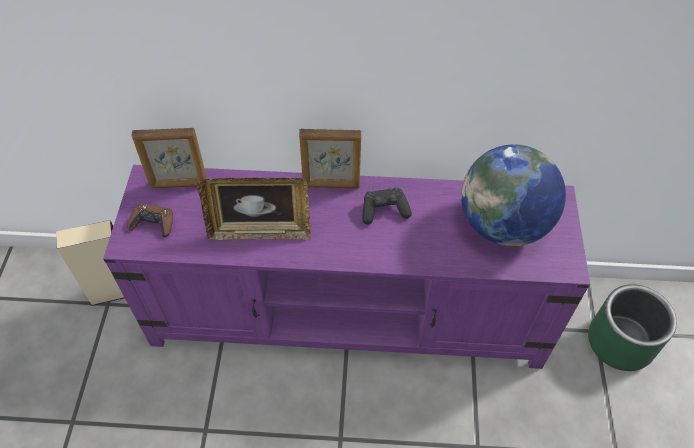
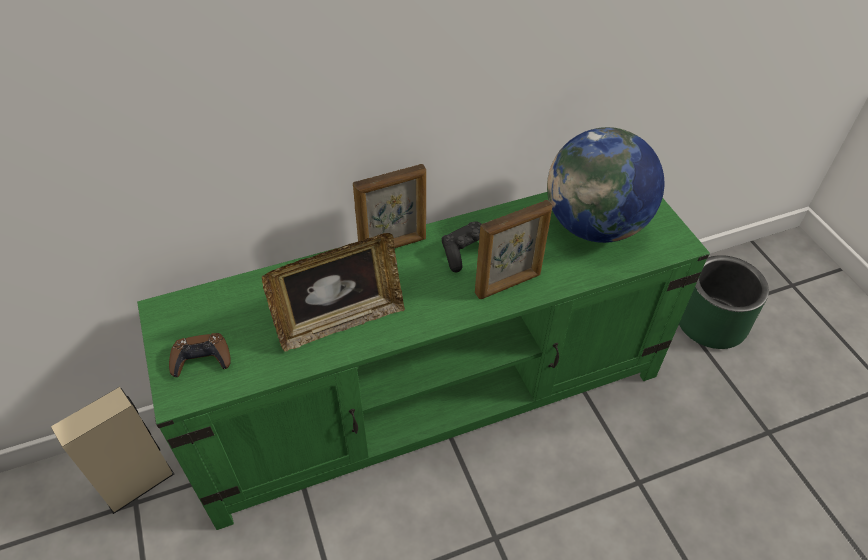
camera: 25 degrees left, 5 degrees down
purple tv stand [103,165,590,369] -> green tv stand [137,192,710,530]
picture frame [131,128,207,188] -> picture frame moved to [475,200,553,299]

